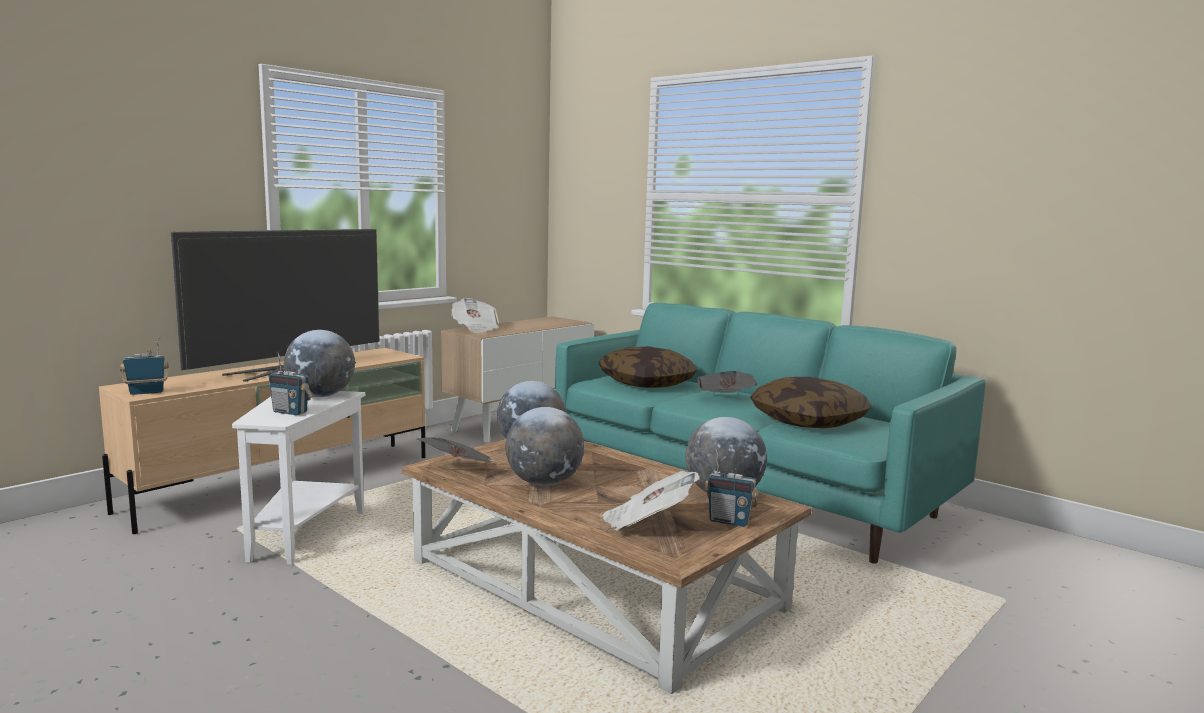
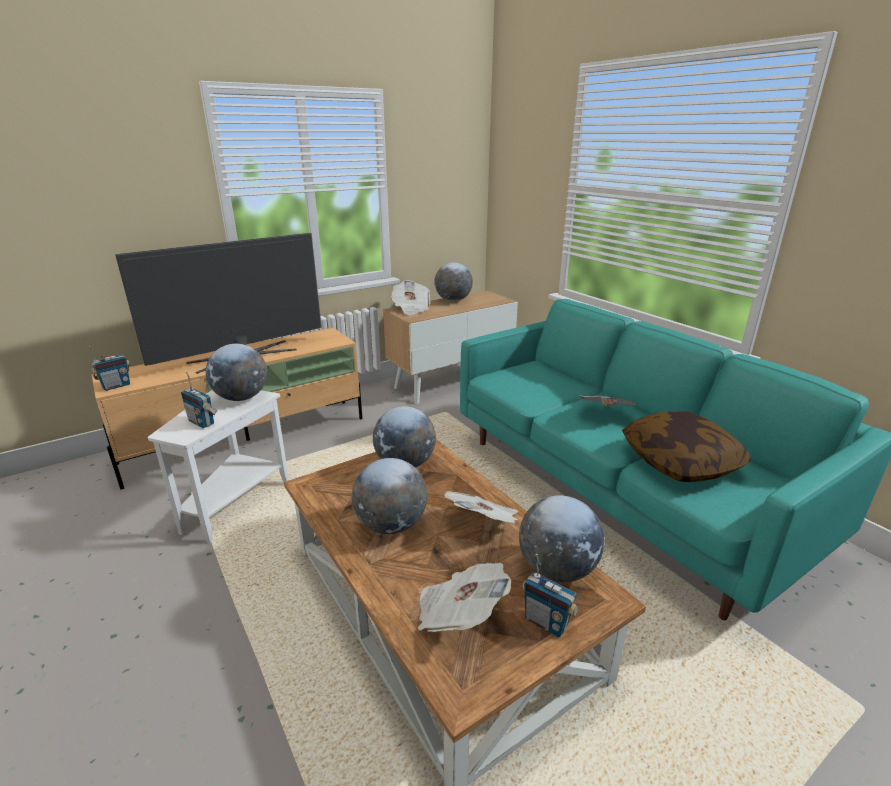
camera: 15 degrees right, 15 degrees up
radio [120,337,169,395] -> radio turned 150 degrees clockwise [89,346,130,391]
newspaper [416,437,493,462] -> newspaper moved to [444,491,518,524]
pillow [598,346,697,388] -> none
none -> globe [434,262,473,302]

